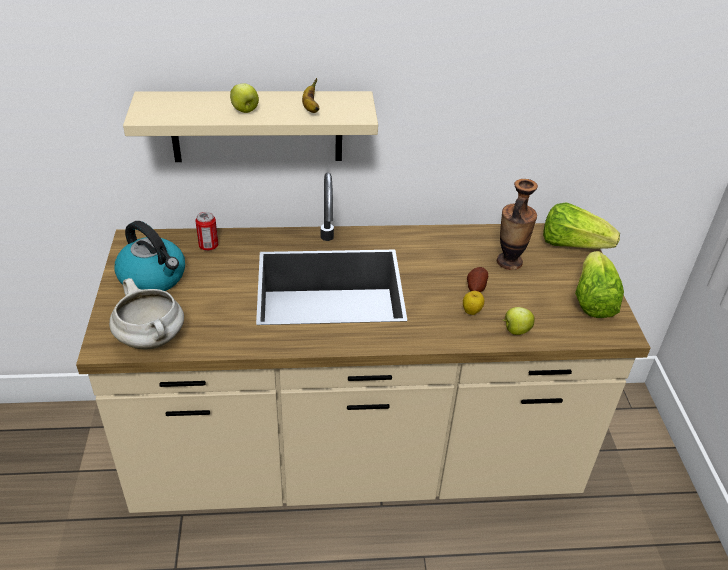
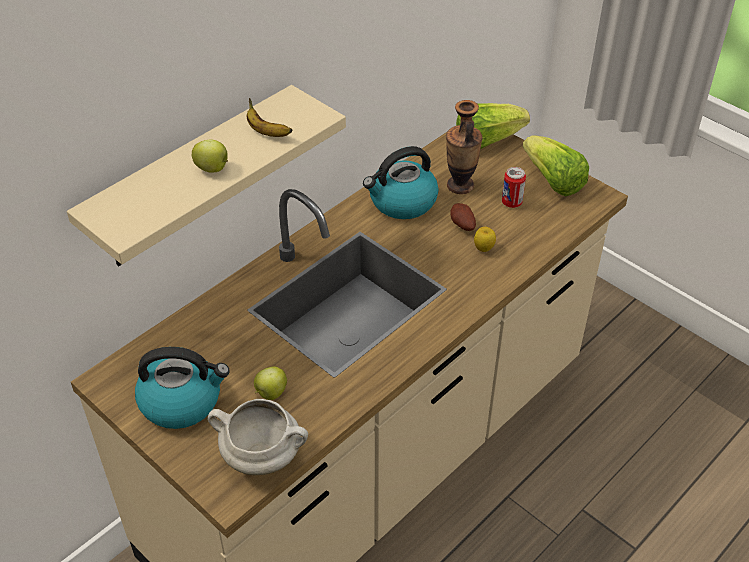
camera: 40 degrees left, 5 degrees up
can [195,212,218,251] -> can moved to [502,167,526,208]
apple [502,307,535,335] -> apple moved to [254,366,287,400]
none -> kettle [363,146,439,219]

